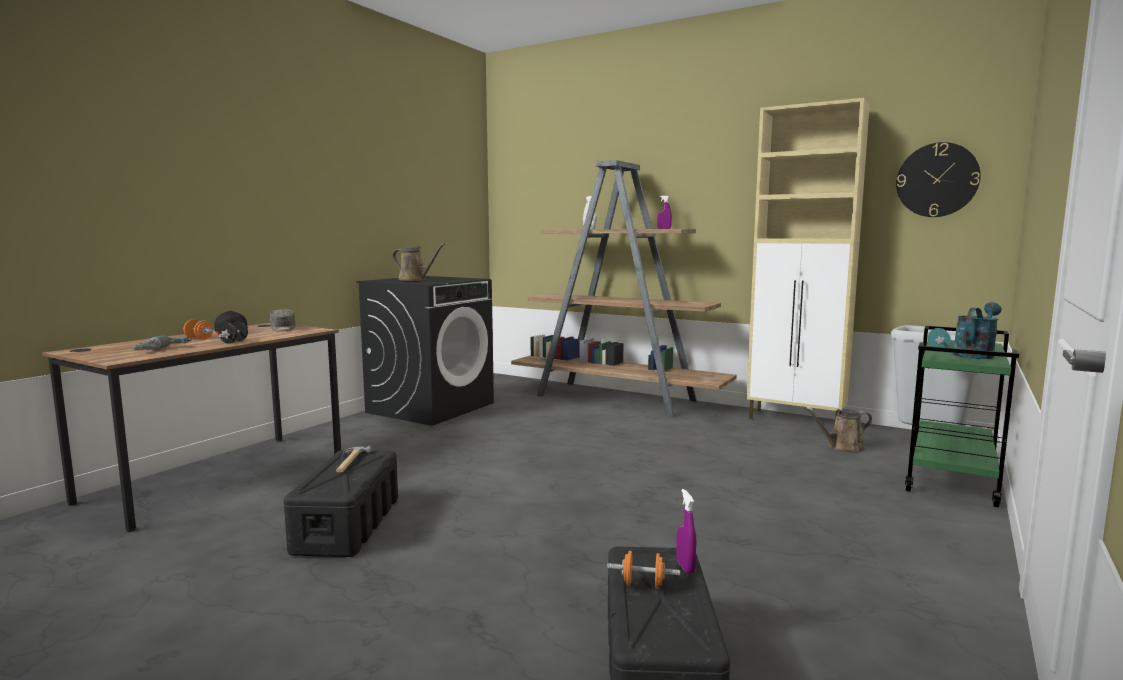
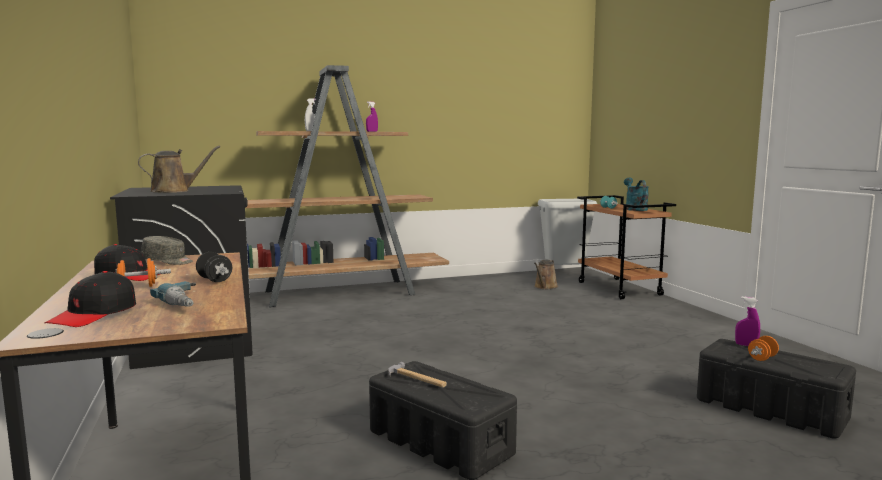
camera: 50 degrees left, 0 degrees up
beige cabinet [746,98,870,419] -> none
wall clock [896,142,981,217] -> none
green cart [905,326,1019,508] -> brown cart [577,195,676,299]
none -> black cap [45,271,136,327]

